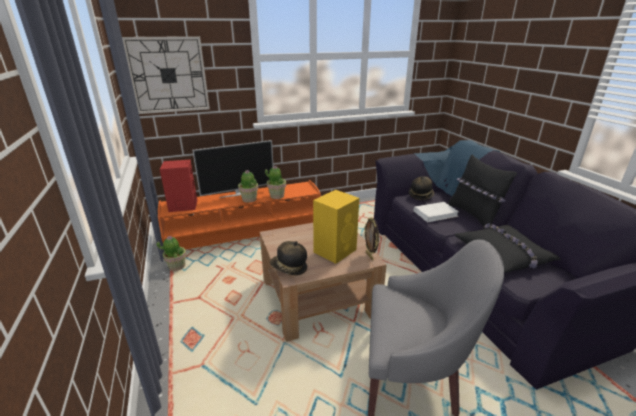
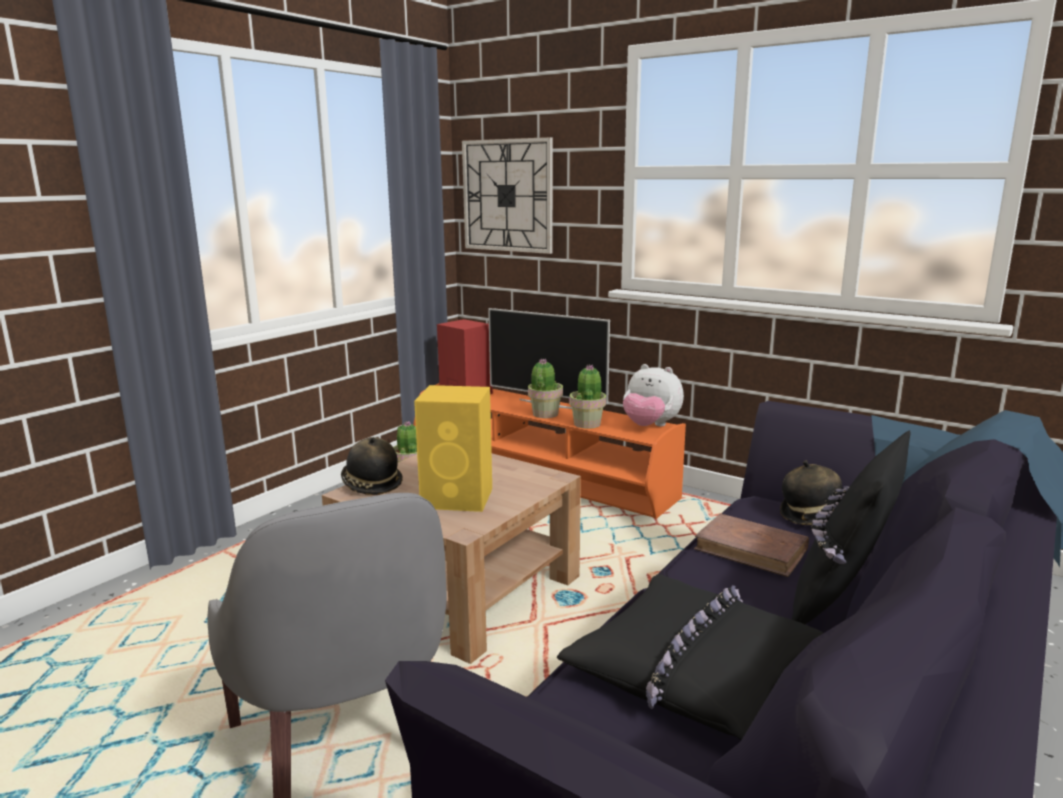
camera: 55 degrees right, 10 degrees down
picture frame [364,217,379,261] -> none
white book [414,202,459,222] -> brown book [694,513,809,577]
none -> plush toy [623,364,684,427]

